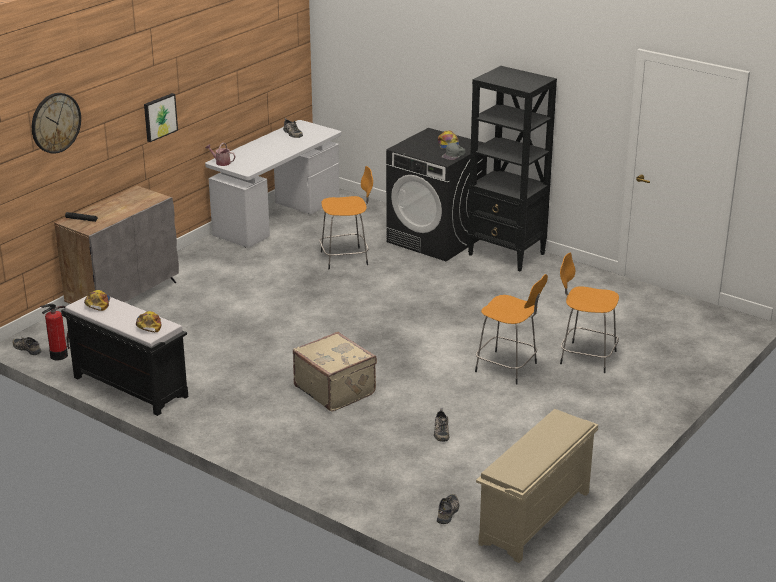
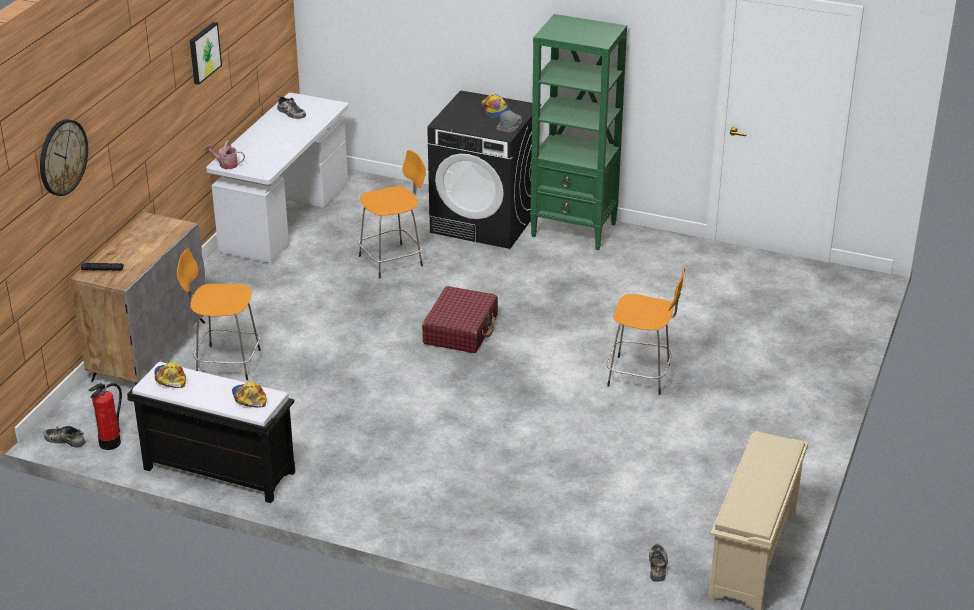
camera: 15 degrees left, 5 degrees up
picture [144,93,178,142] -> picture moved to [190,22,222,85]
beige suitcase [293,332,377,412] -> none
shoe [434,408,449,442] -> none
black bookcase [468,66,557,271] -> green bookcase [530,14,627,250]
orange stool [560,252,619,373] -> orange stool moved to [177,248,261,380]
none -> red suitcase [422,286,498,353]

